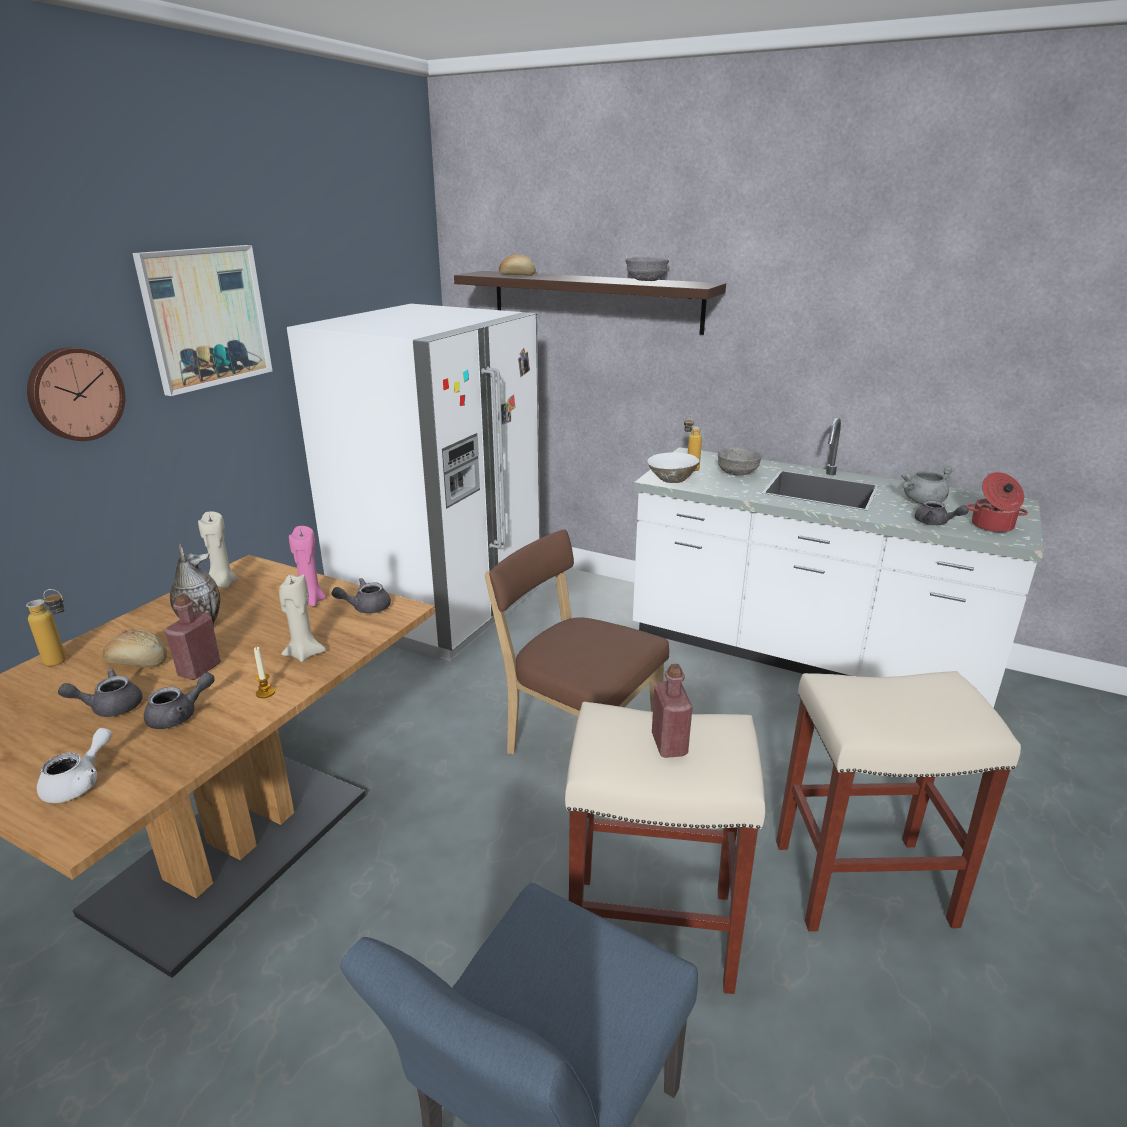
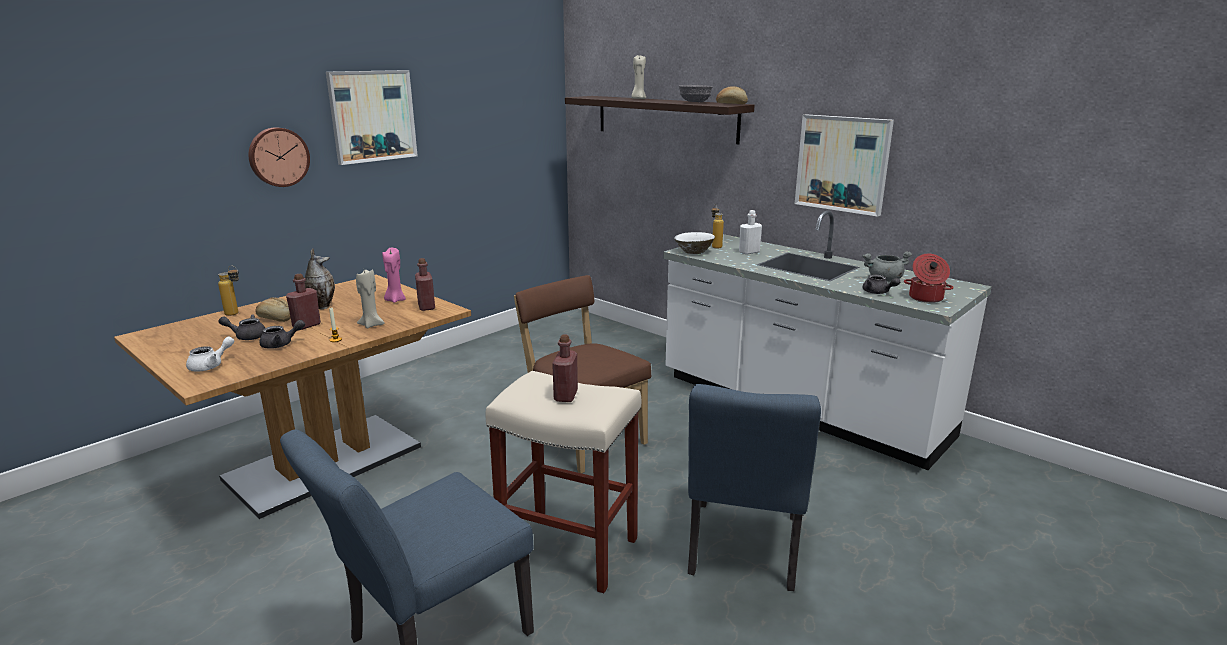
camera: 15 degrees right, 5 degrees down
beige candle [198,511,238,588] -> beige candle moved to [631,55,646,99]
white fridge [287,304,540,662] -> none
grey teapot [332,578,391,614] -> red bottle [415,258,435,311]
bread [499,254,536,276] -> bread moved to [716,86,748,104]
grey bowl [718,448,763,476] -> white bottle [739,210,762,255]
beige stool [776,671,1021,931] -> blue chair [688,384,821,591]
none -> picture [795,114,894,217]

